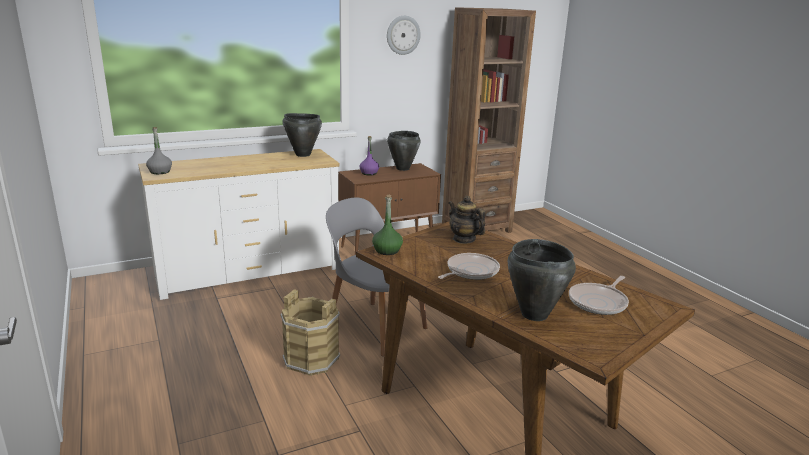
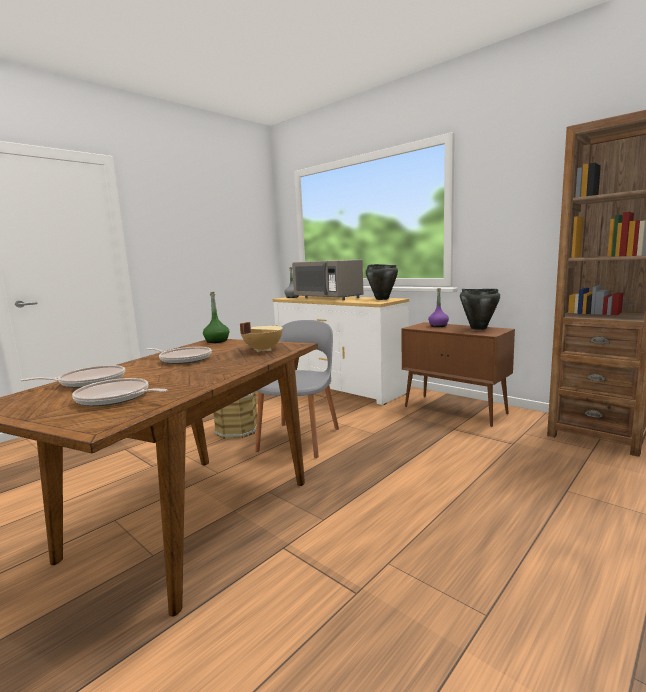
camera: 70 degrees right, 10 degrees down
wall clock [387,16,421,55] -> none
teapot [448,196,486,244] -> beige cooking pot [240,322,283,352]
black cooking pot [508,239,576,321] -> frying pan [20,365,125,388]
none -> grey microwave [292,259,364,300]

